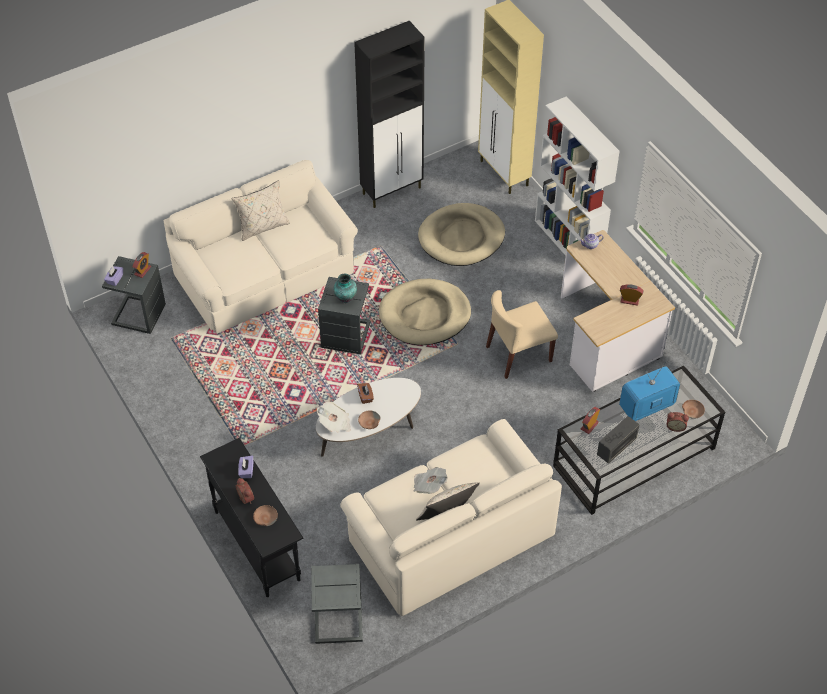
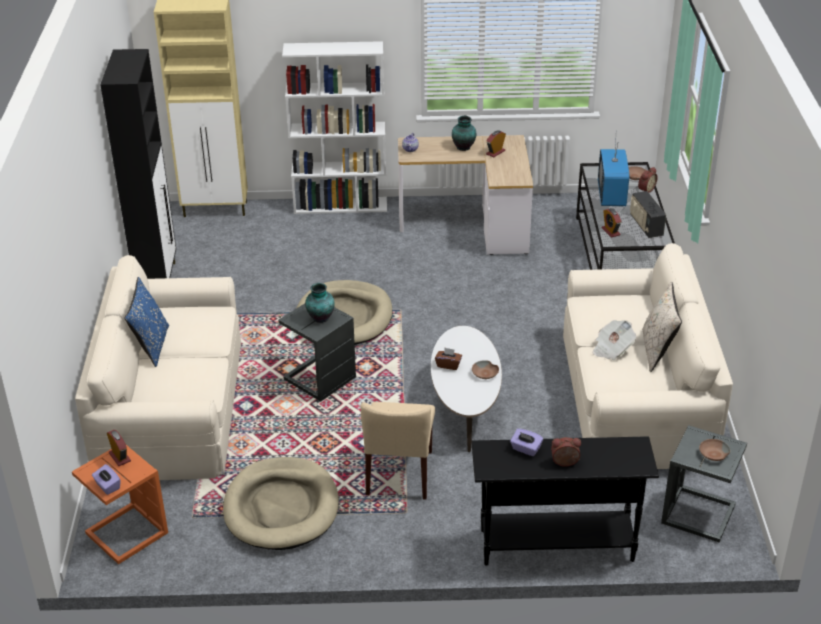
camera: 60 degrees left, 15 degrees down
grey side table [102,256,166,334] -> orange side table [72,445,168,564]
beige pillow [232,180,290,241] -> blue pillow [124,277,169,367]
brown bowl [253,505,278,526] -> brown bowl moved to [699,439,731,461]
newspaper [317,402,351,432] -> none
beige dog bed [418,203,505,266] -> beige dog bed moved to [223,457,339,550]
beige chair [486,290,558,379] -> beige chair moved to [361,402,435,500]
none -> vase [452,116,476,151]

